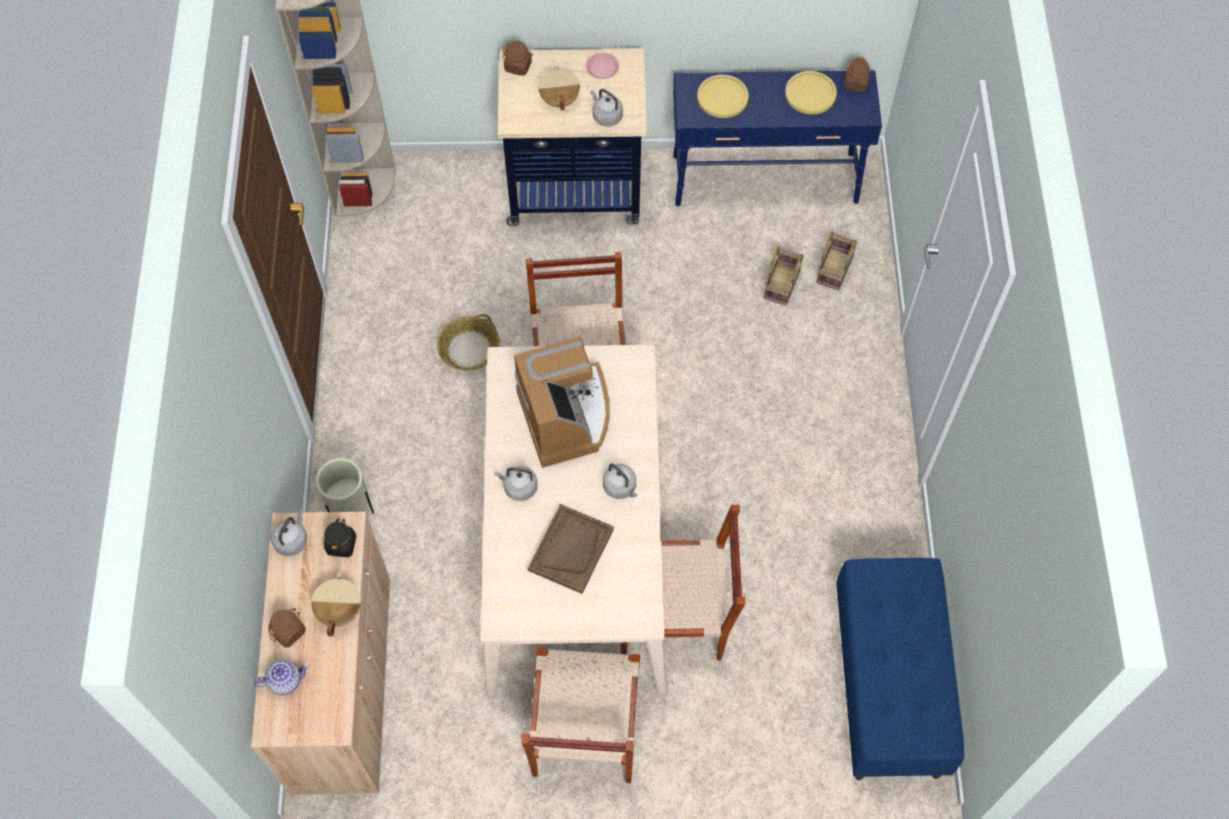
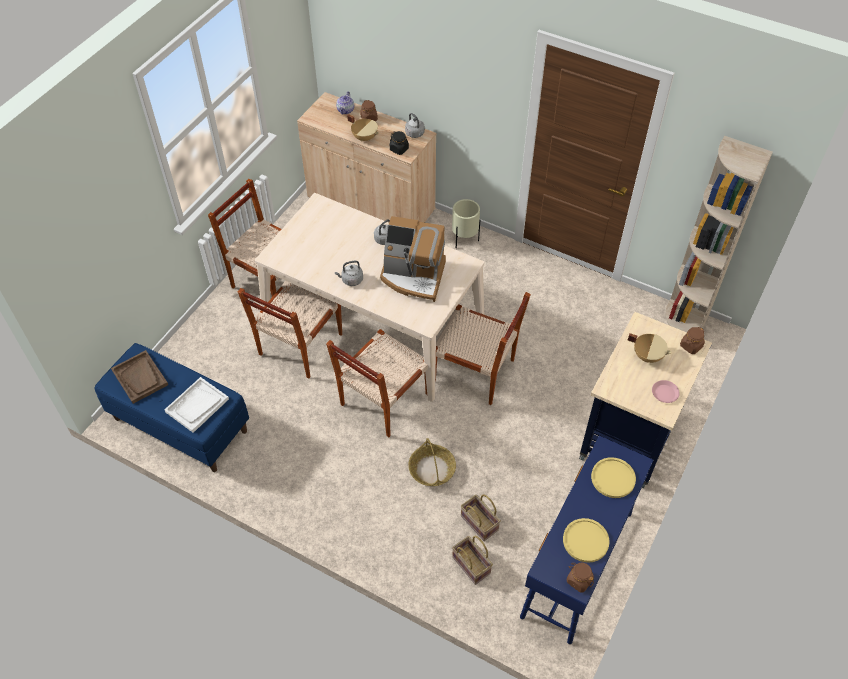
camera: 120 degrees right, 10 degrees down
basket [437,314,500,371] -> basket moved to [408,438,456,486]
brown tray [528,504,614,594] -> brown tray moved to [111,350,168,404]
grey kettle [590,89,623,127] -> none
none -> white tray [164,377,229,433]
none -> chair [326,329,428,437]

